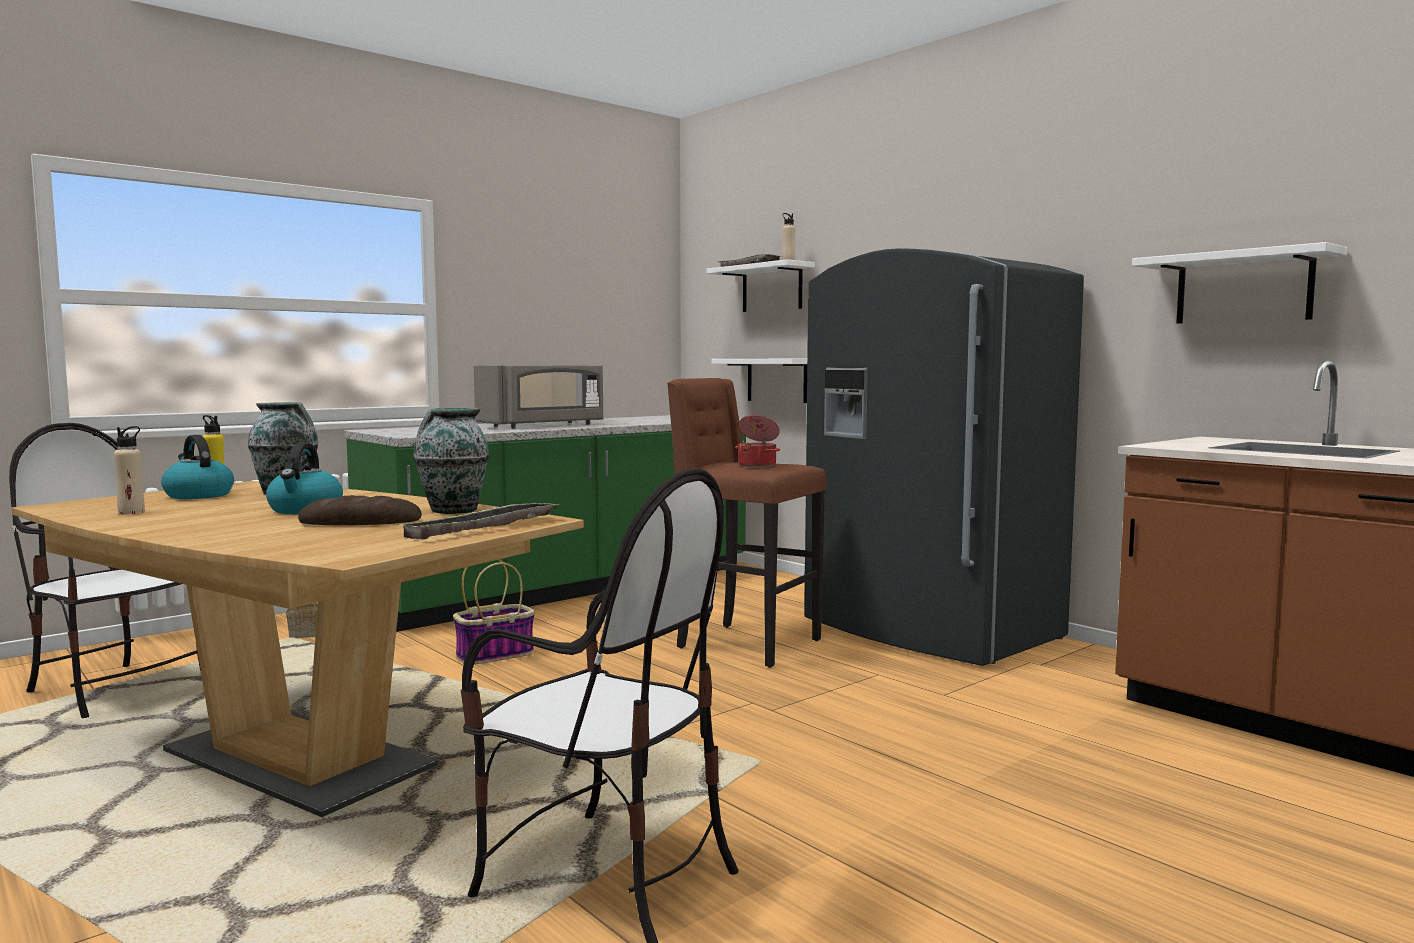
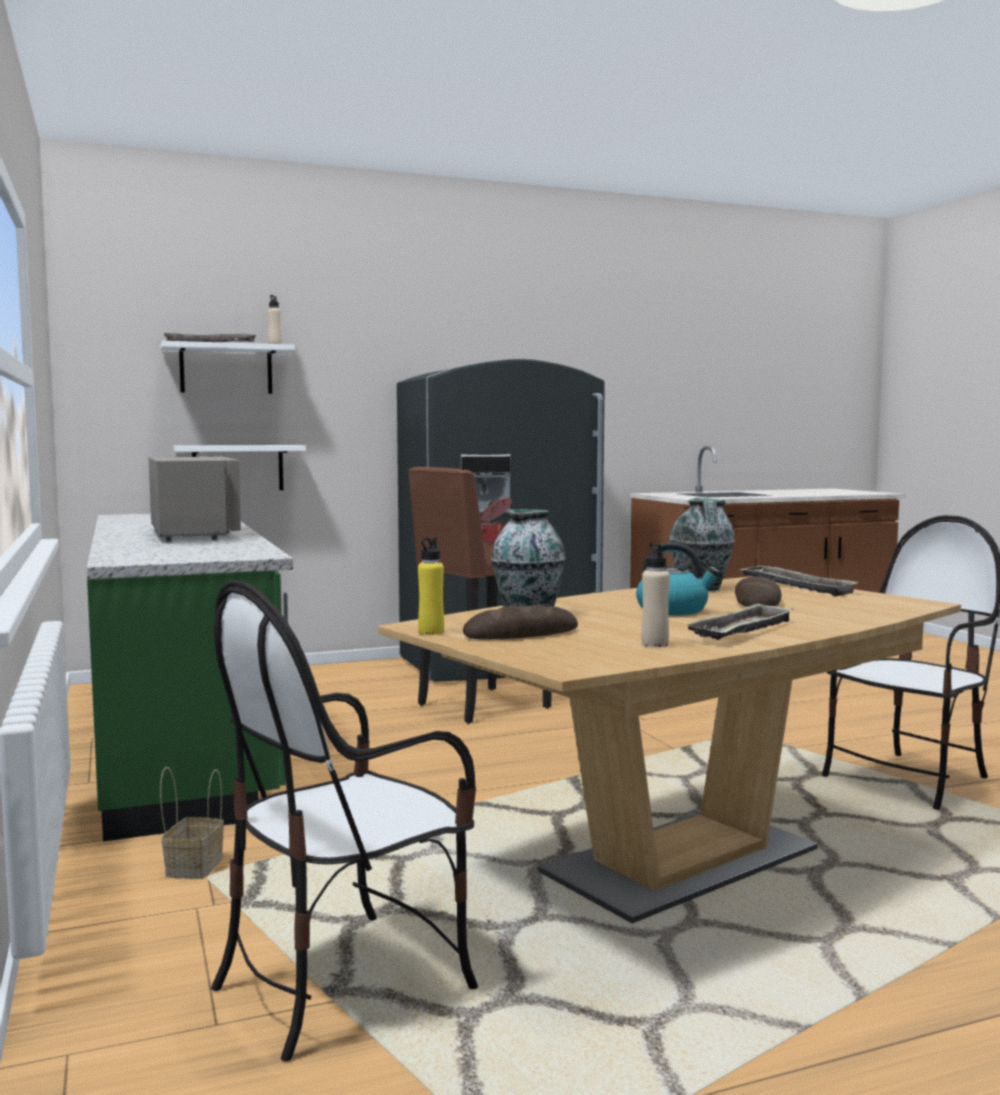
camera: 70 degrees left, 0 degrees up
kettle [161,435,234,499] -> bread [463,605,578,639]
basket [453,559,535,665] -> none
white shelf [1132,242,1347,324] -> none
none -> tray [686,602,794,640]

